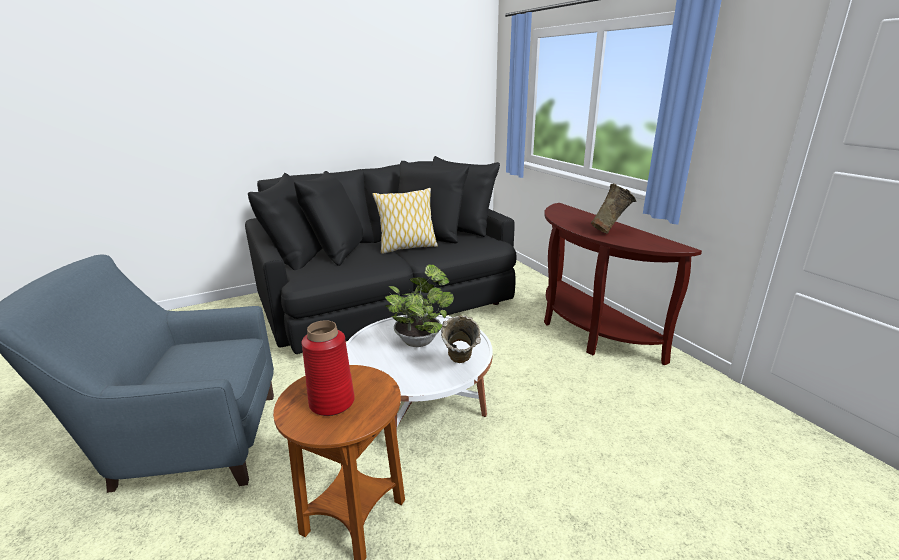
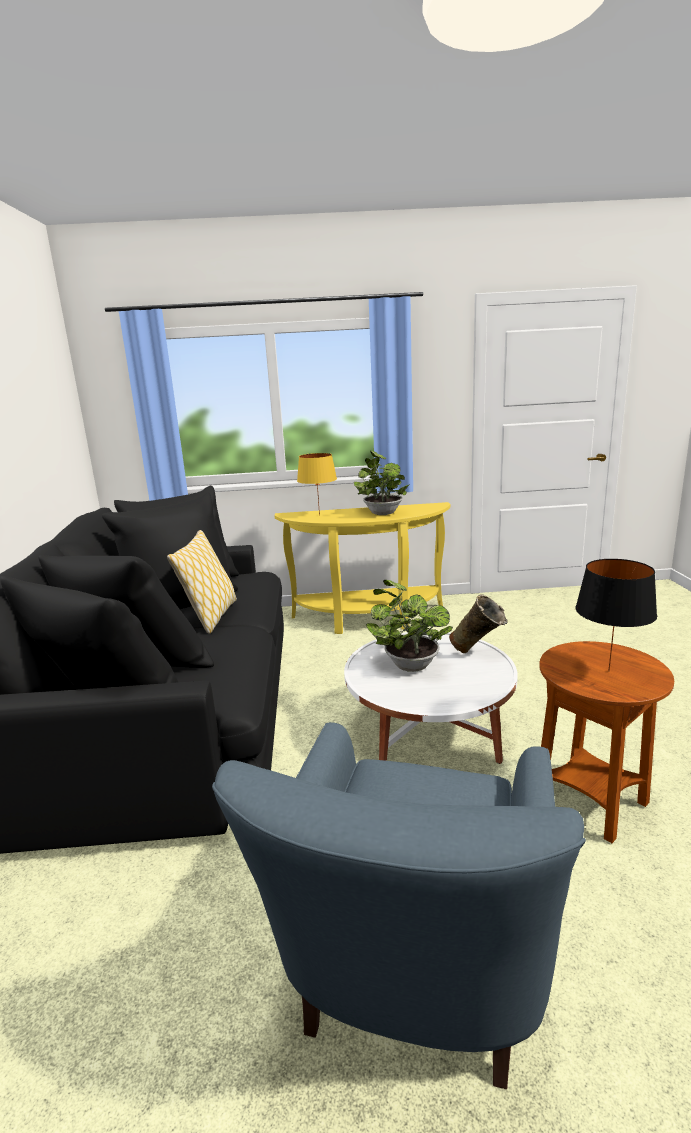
camera: 65 degrees left, 5 degrees down
red vase [301,320,355,416] -> black table lamp [575,559,657,671]
brown console table [544,203,702,365] -> yellow console table [274,502,450,634]
beige vase [591,184,637,234] -> potted plant [354,450,410,515]
none -> yellow table lamp [297,453,337,515]

